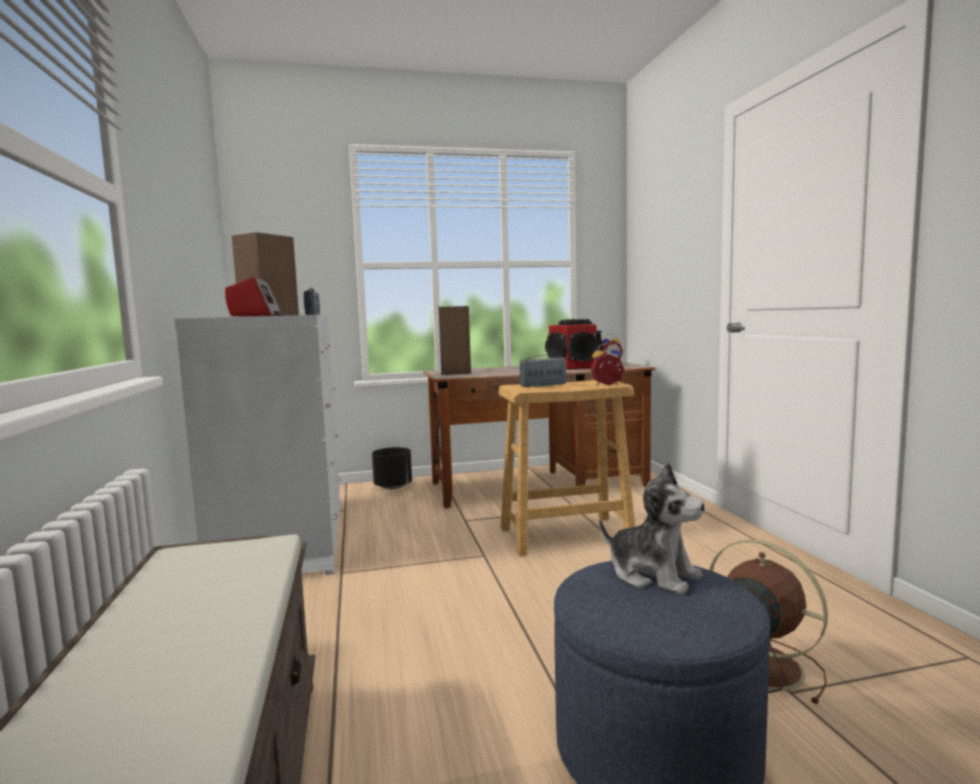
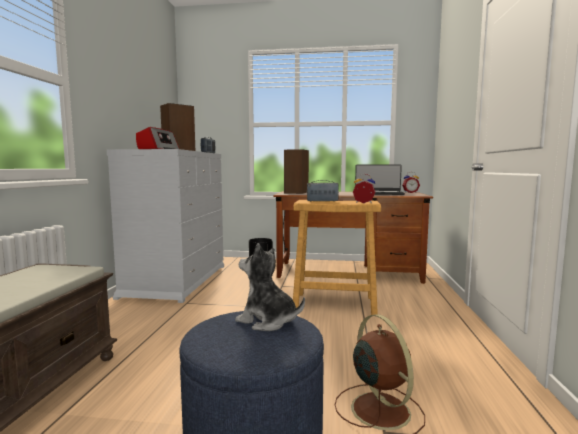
camera: 20 degrees right, 0 degrees up
speaker [545,319,603,369] -> laptop [355,165,405,195]
plush toy [599,463,705,595] -> plush toy turned 150 degrees clockwise [235,243,305,331]

